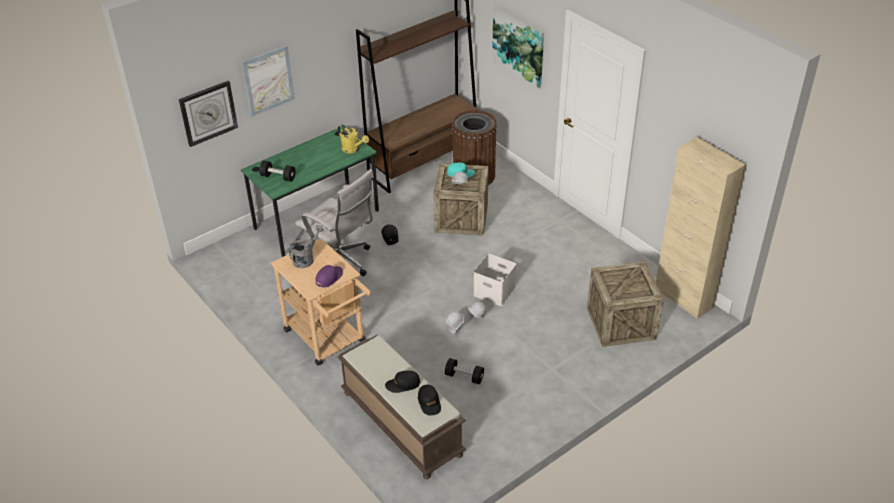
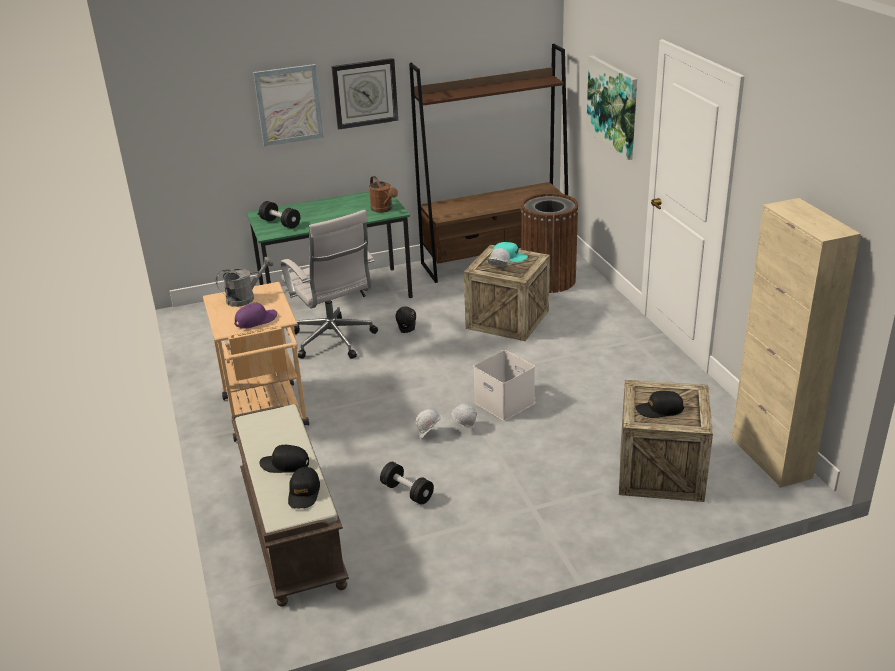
camera: 20 degrees right, 10 degrees down
wall clock [179,81,238,147] -> wall clock moved to [331,58,398,129]
yellow watering can [338,124,369,153] -> brown watering can [369,176,398,213]
none -> black cap [635,391,684,418]

